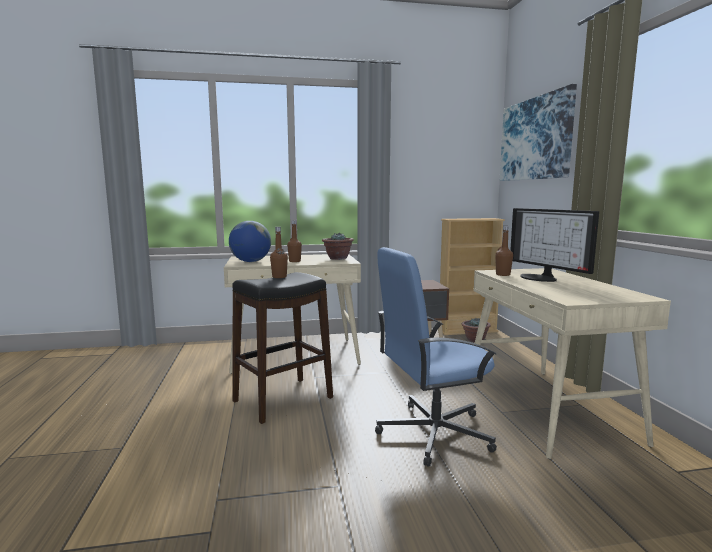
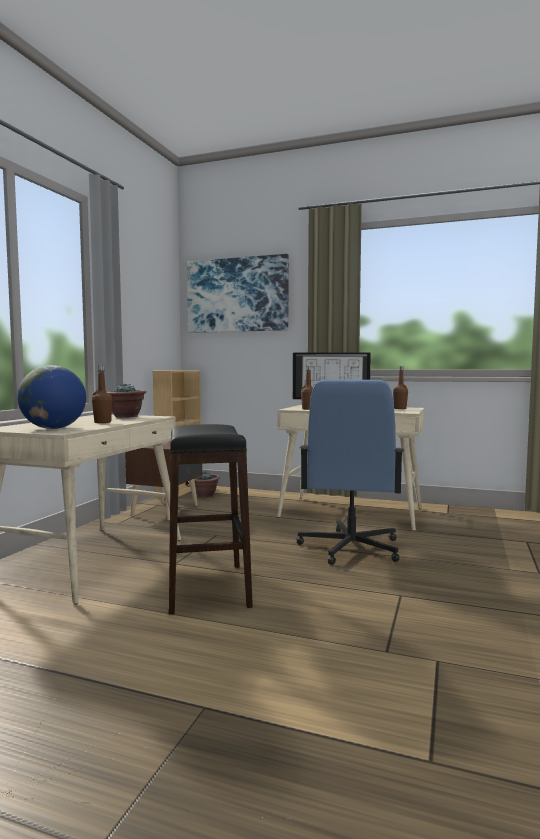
camera: 60 degrees left, 5 degrees down
brown bottle [270,227,288,278] -> brown bottle moved to [393,366,408,409]

